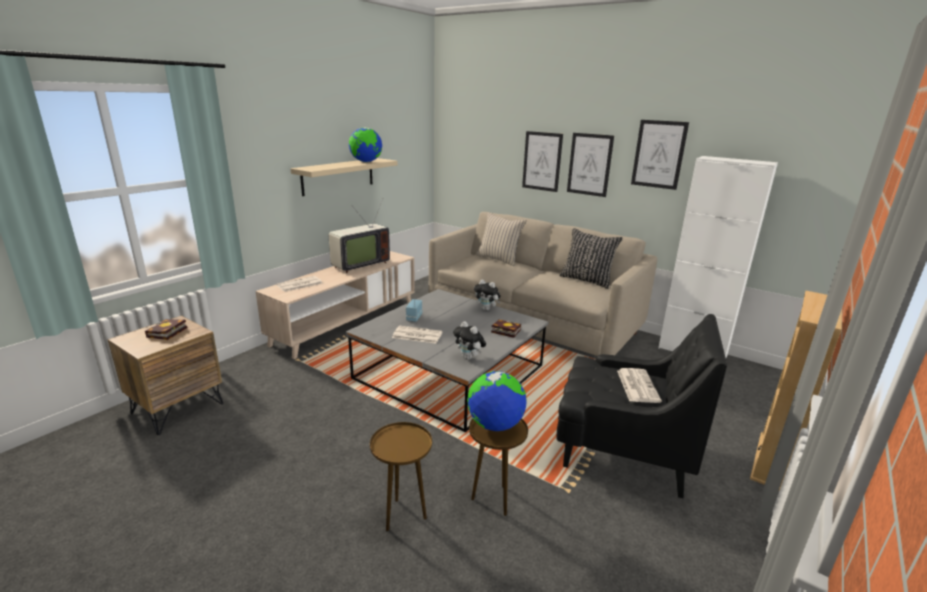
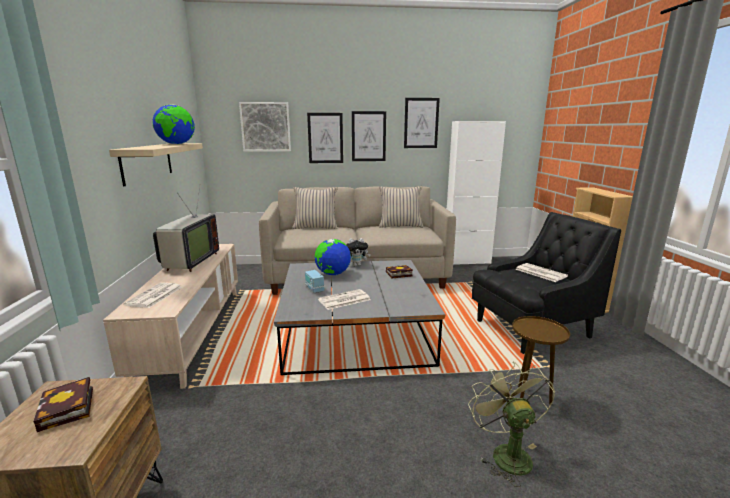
camera: 40 degrees left, 5 degrees down
brown side table [370,422,432,532] -> green fan [468,361,555,487]
plush toy [453,321,486,360] -> none
globe [467,371,527,431] -> globe moved to [314,239,351,275]
black pillow [559,228,623,289] -> beige pillow [379,186,423,228]
none -> picture [239,102,291,152]

